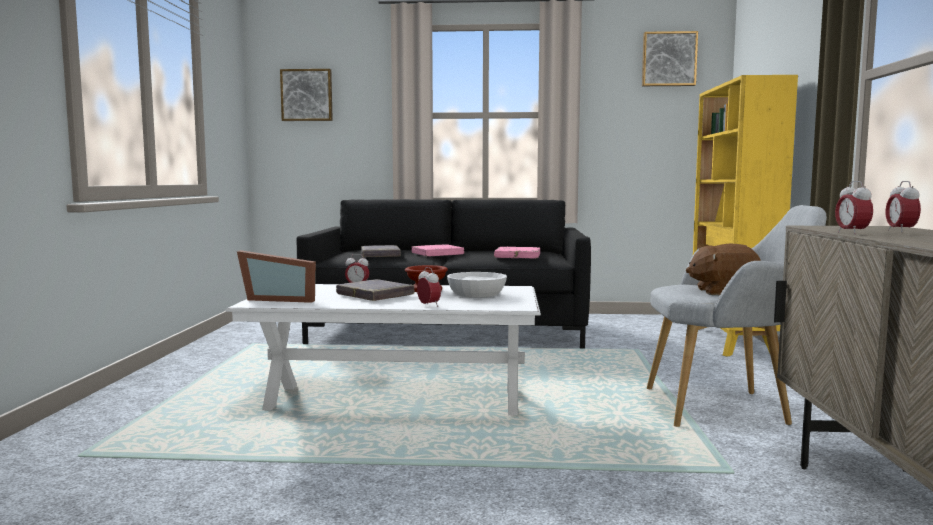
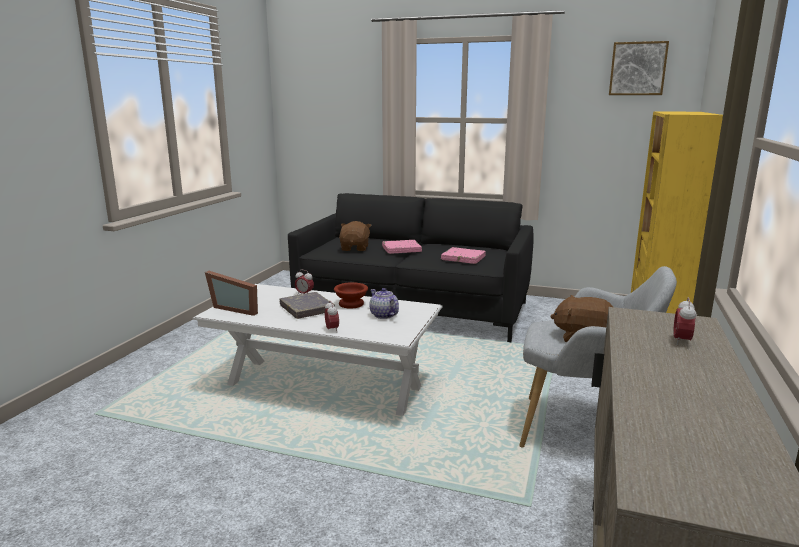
camera: 15 degrees right, 10 degrees up
picture [280,69,333,121] -> none
grey book [361,245,401,257] -> brown plush toy [339,221,371,251]
white bowl [447,272,507,298] -> teapot [369,288,399,319]
alarm clock [835,181,873,234] -> none

